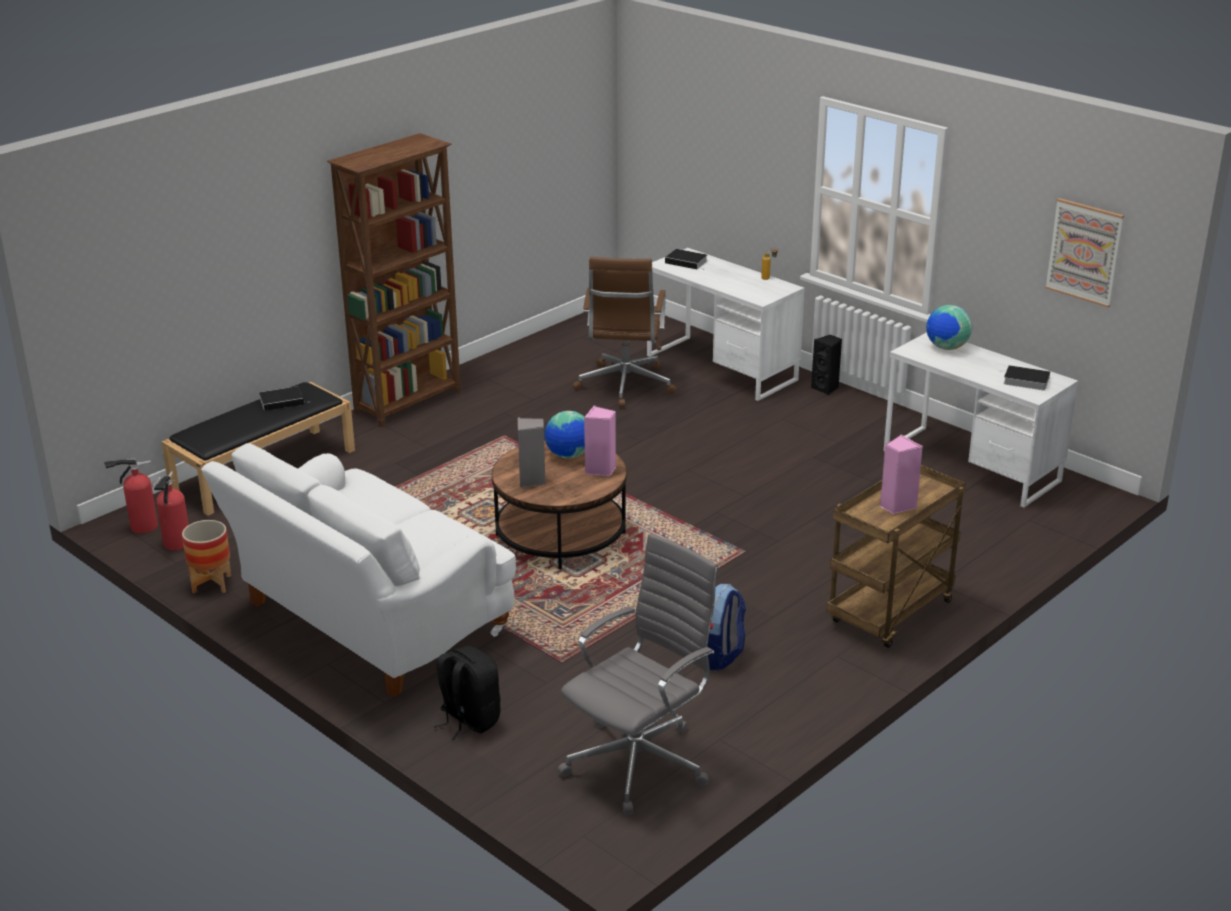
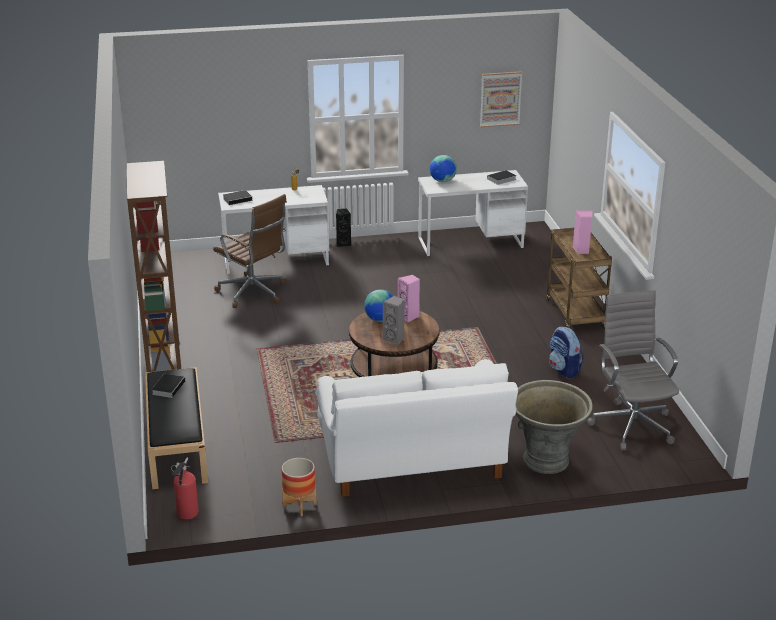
camera: 55 degrees left, 0 degrees up
fire extinguisher [152,471,189,550] -> none
black backpack [434,646,500,740] -> grey planter [516,380,593,474]

